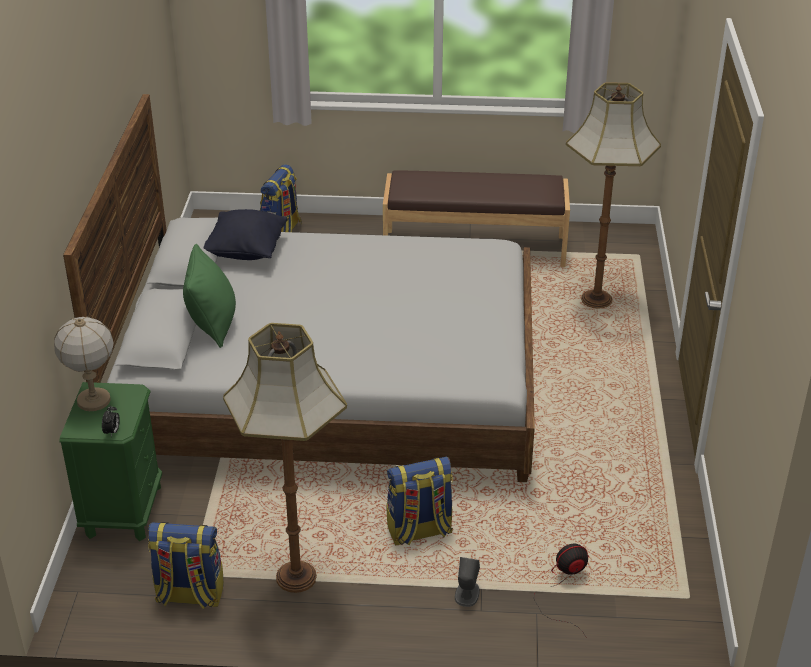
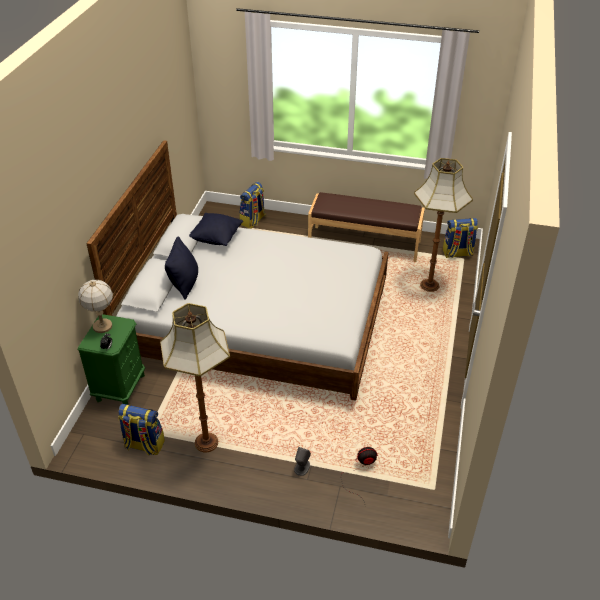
camera: 10 degrees right, 5 degrees up
green pillow [183,244,236,348] -> black pillow [165,236,198,300]
backpack [386,457,453,545] -> backpack moved to [443,218,478,258]

